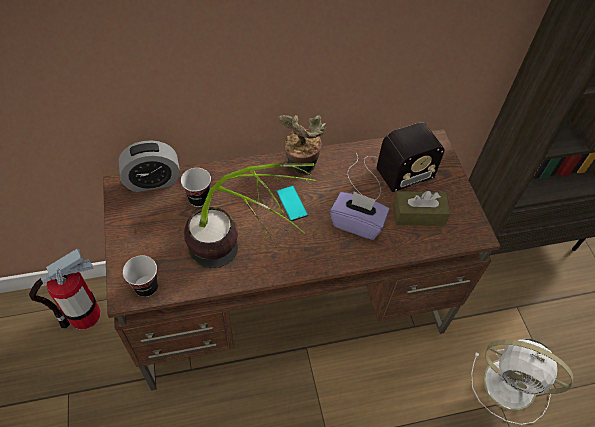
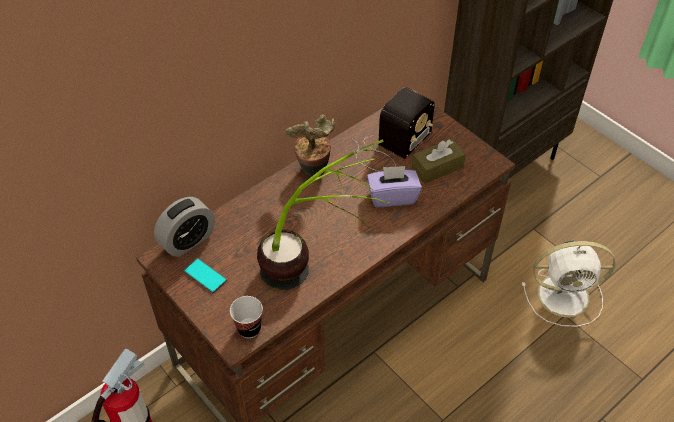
camera: 25 degrees left, 5 degrees down
cup [181,168,211,207] -> none
phone [276,185,308,222] -> phone moved to [183,258,227,293]

